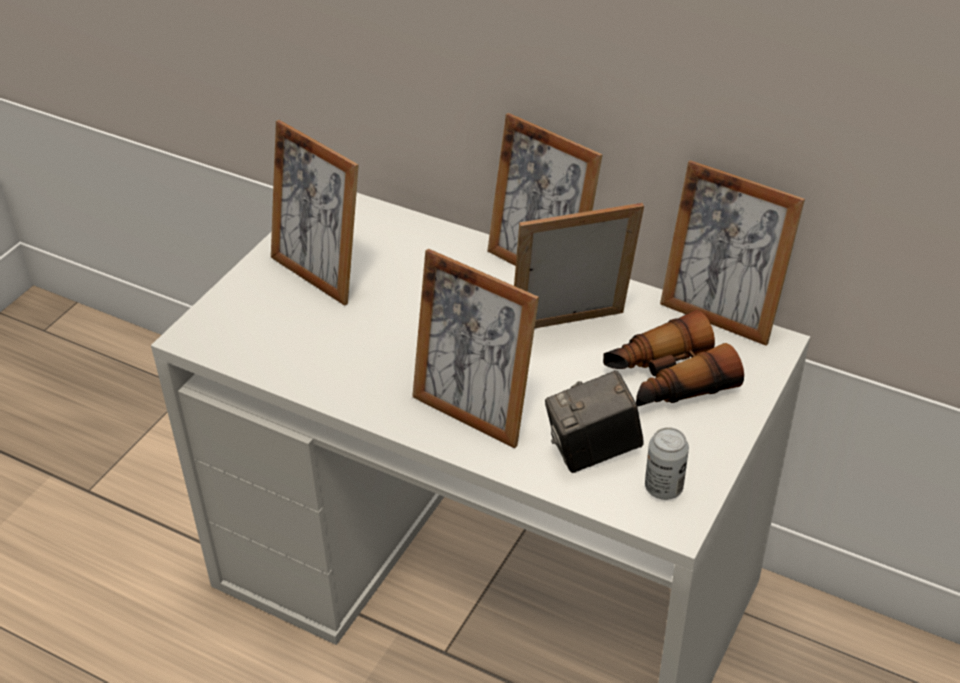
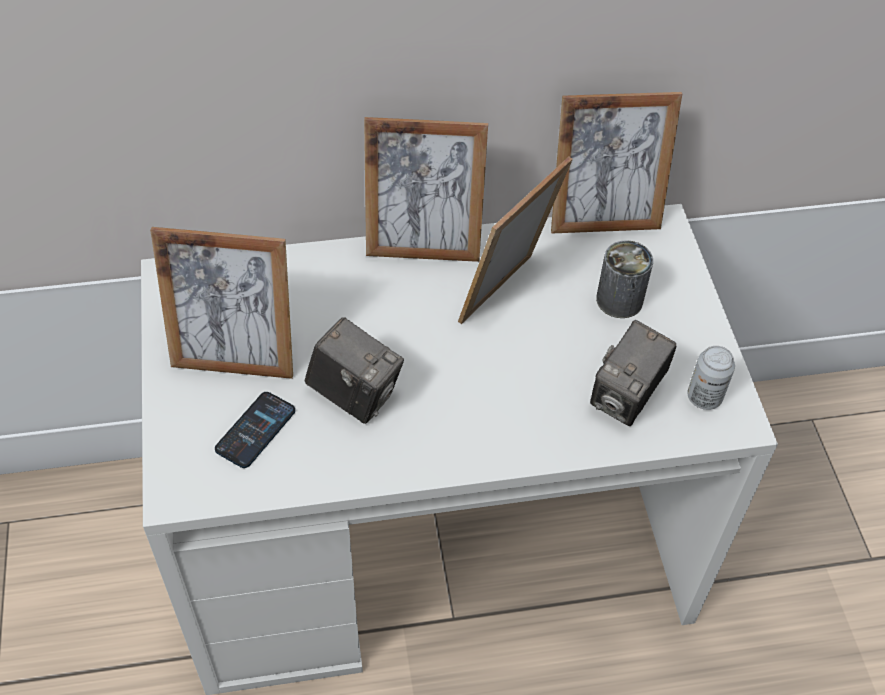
camera: 40 degrees left, 10 degrees up
picture frame [412,249,539,448] -> none
binoculars [603,310,744,407] -> can [596,240,653,318]
none -> phone [215,392,295,468]
none -> camera [305,317,404,424]

